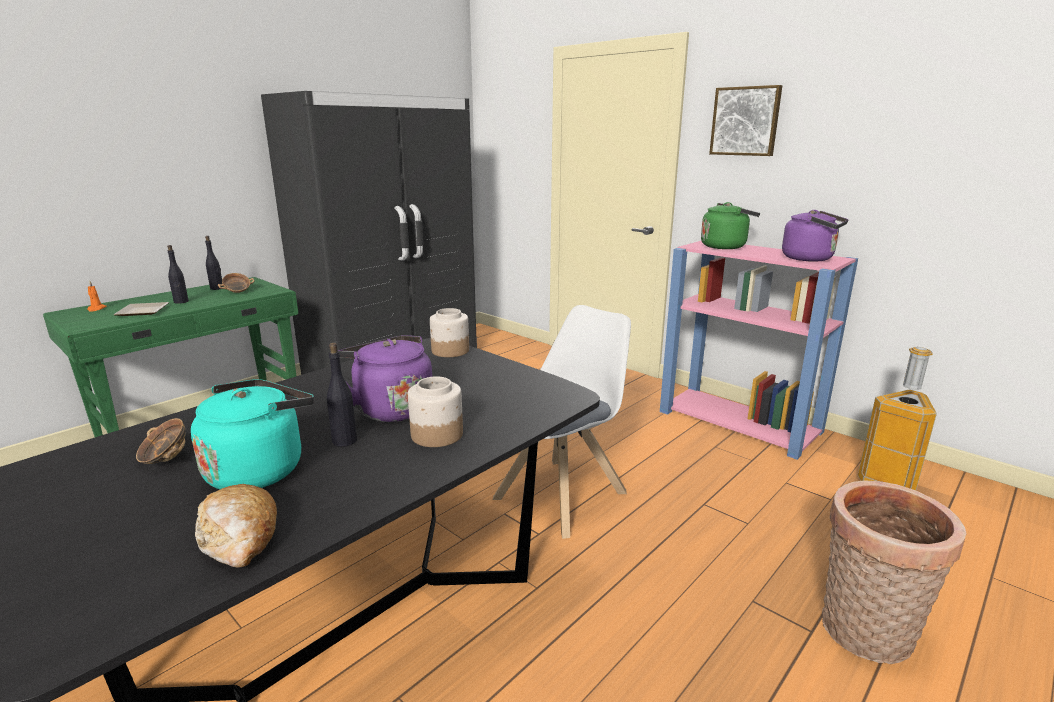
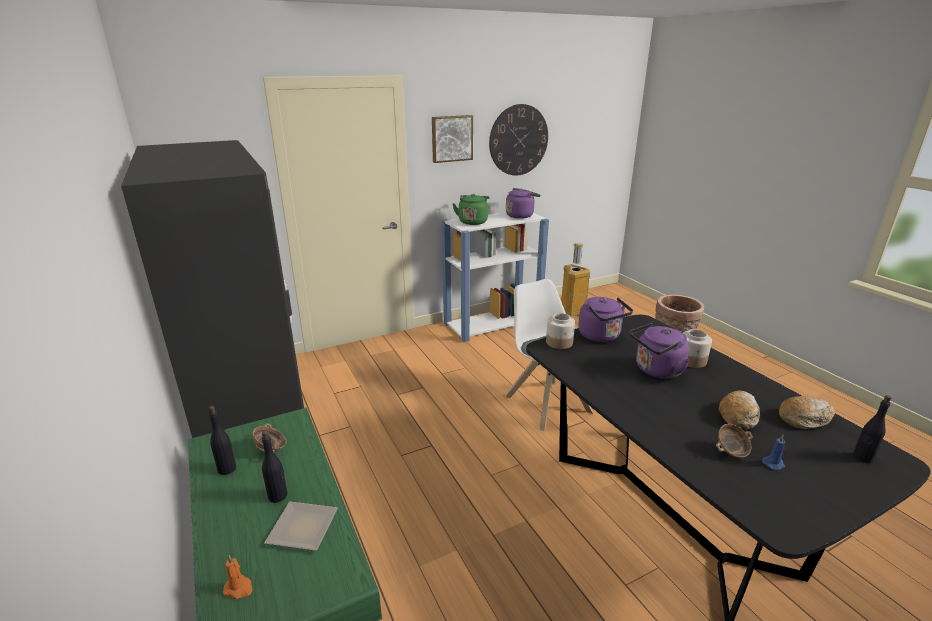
camera: 70 degrees left, 5 degrees up
turquoise kettle [191,379,314,489] -> bread [719,391,760,430]
black bottle [327,343,357,447] -> black bottle moved to [853,395,891,463]
pink bookcase [660,241,858,460] -> white bookcase [442,212,549,342]
none -> wall clock [489,104,548,176]
none -> purple kettle [578,297,633,342]
none -> blue candle [762,435,785,470]

